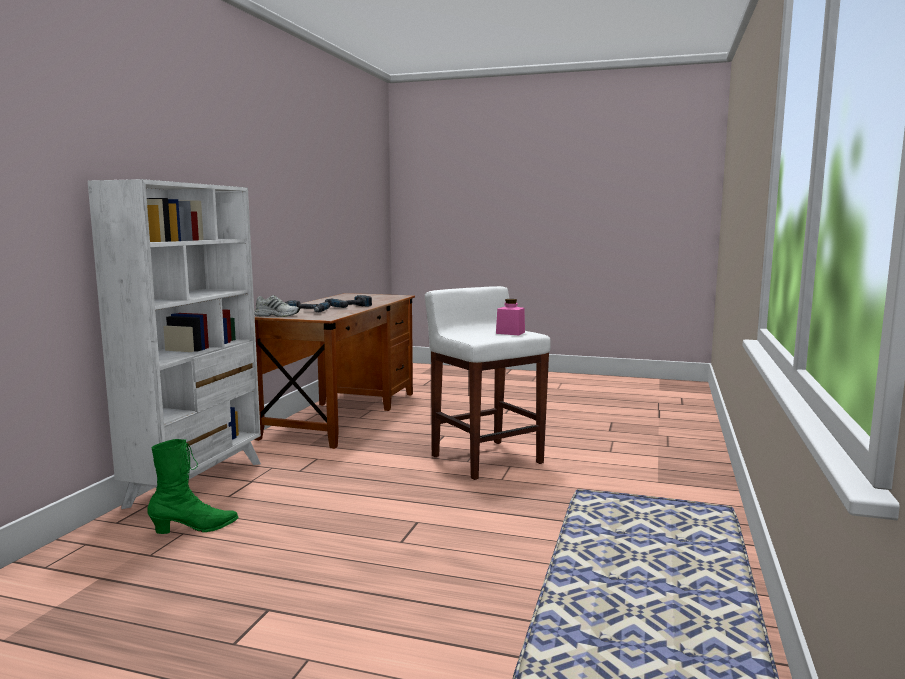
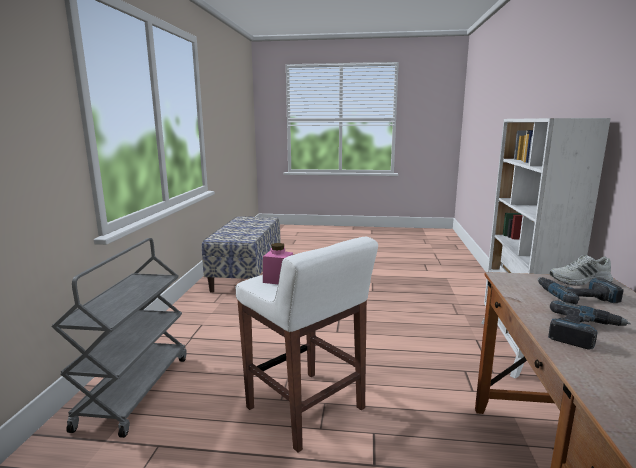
camera: 170 degrees right, 5 degrees up
green boot [148,439,238,534] -> none
none -> grey cart [51,238,187,438]

